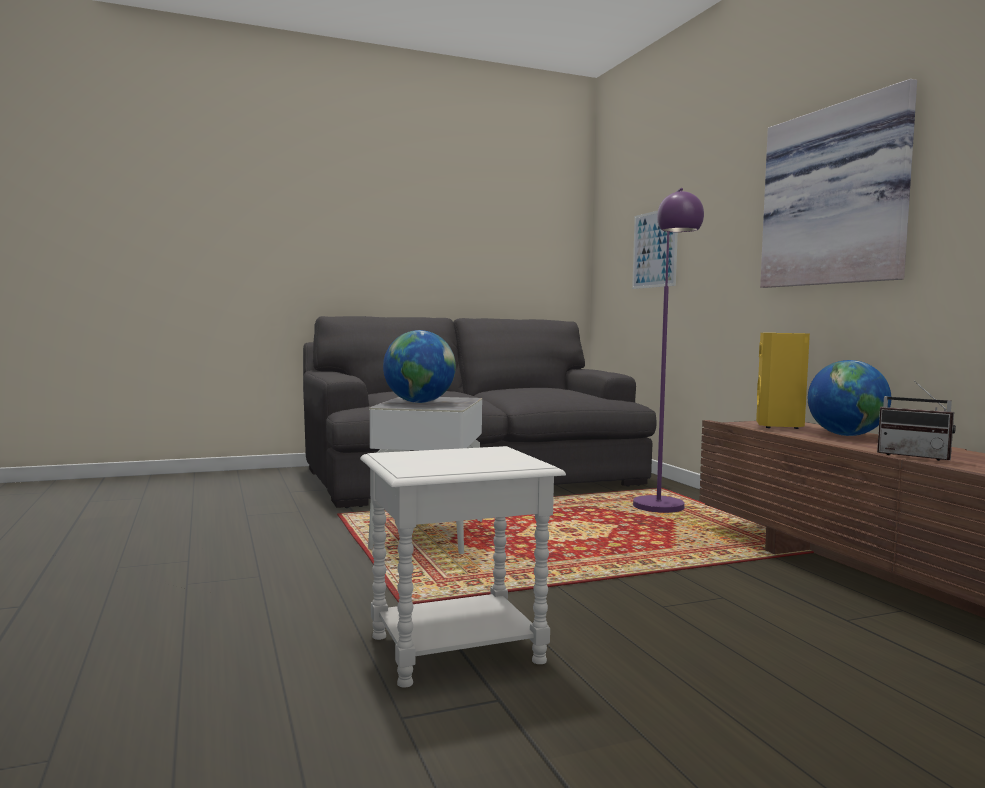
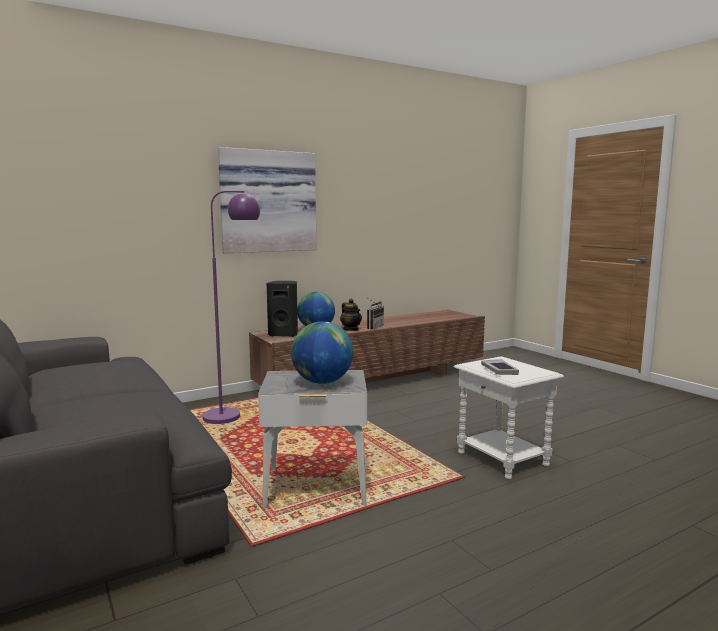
camera: 100 degrees left, 5 degrees up
picture [632,211,678,289] -> none
yellow speaker [756,333,810,429] -> black speaker [267,281,298,337]
none -> teapot [340,299,362,331]
none -> book [481,359,519,375]

